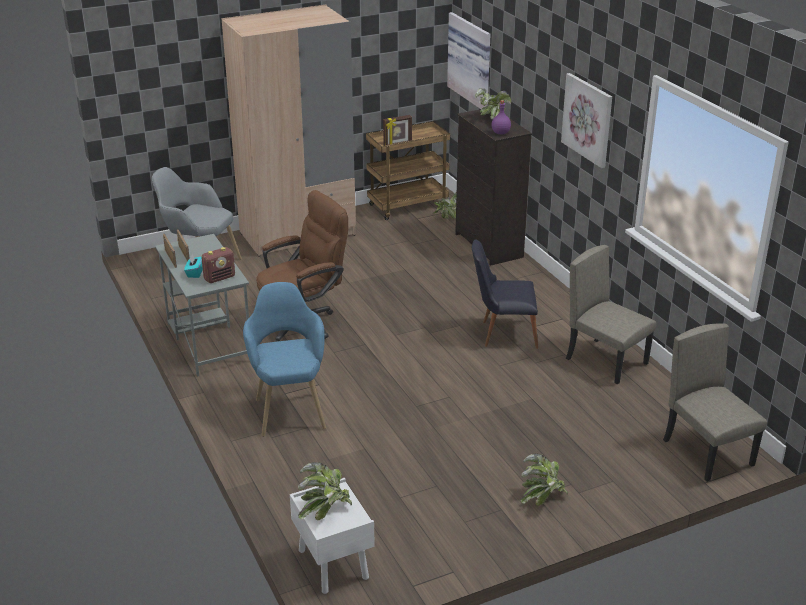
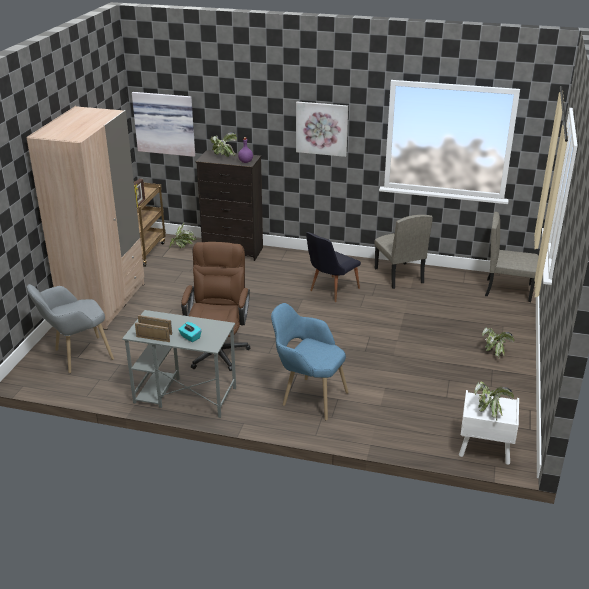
camera: 50 degrees left, 0 degrees up
radio [201,247,235,283] -> none
beige chair [566,245,657,385] -> beige chair turned 105 degrees counterclockwise [374,215,433,289]

